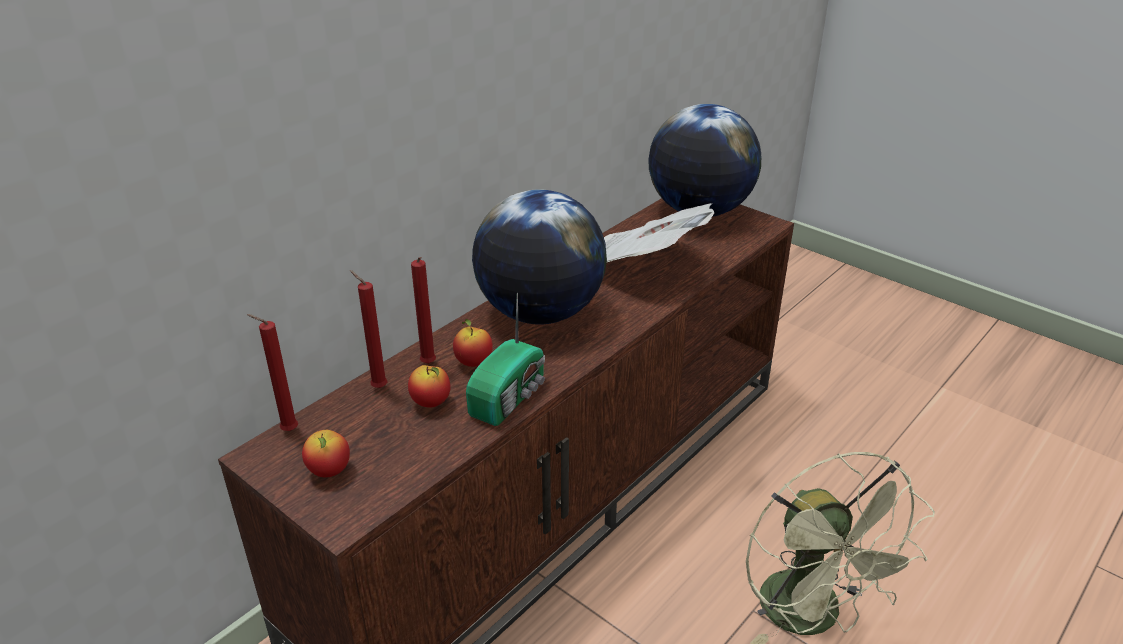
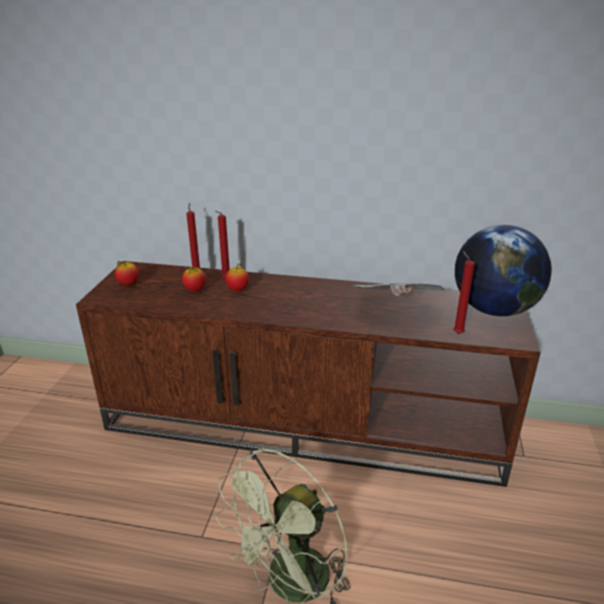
camera: 60 degrees right, 5 degrees down
red candle [247,314,298,431] -> red candle moved to [454,251,475,334]
radio [466,293,545,426] -> none
globe [472,189,607,324] -> none

